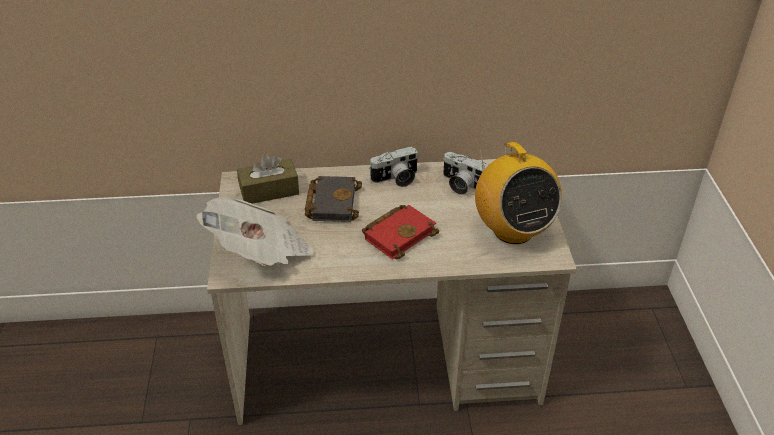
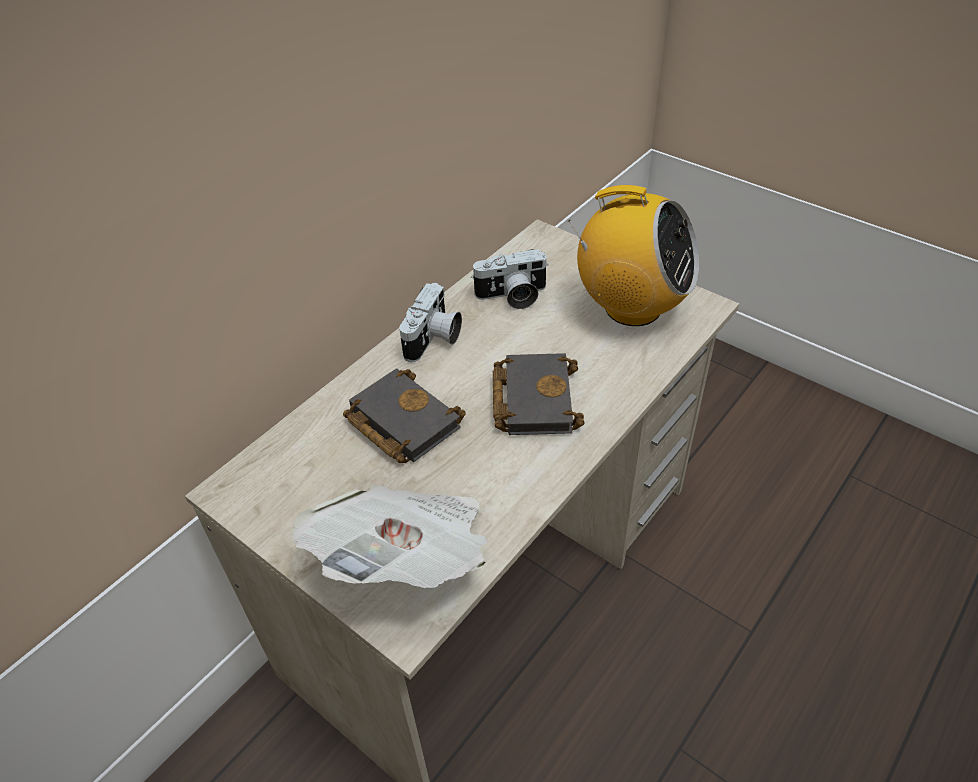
camera: 45 degrees left, 5 degrees up
brown tissue box [237,154,299,204] -> none
red book [362,205,439,259] -> black book [493,353,584,435]

